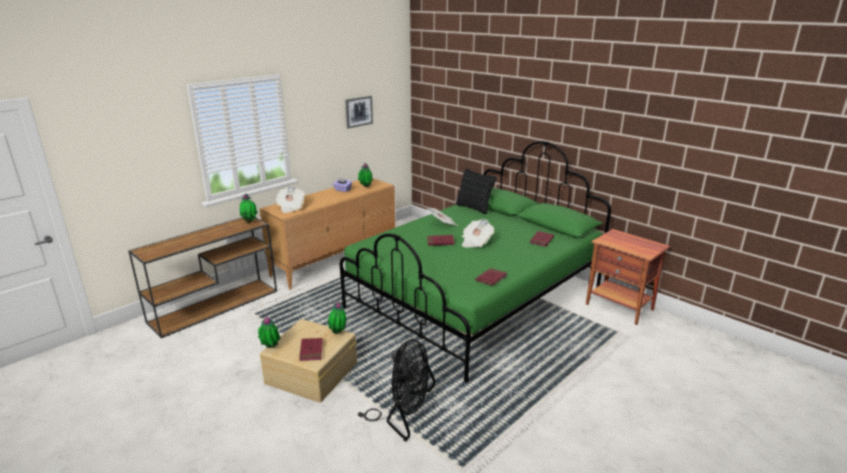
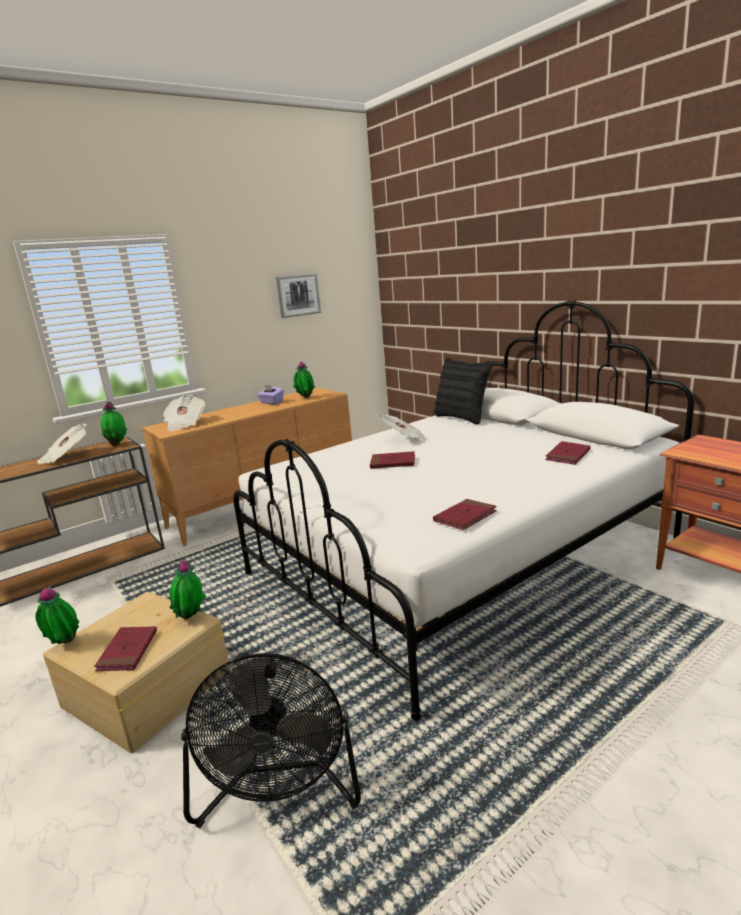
camera: 10 degrees right, 5 degrees down
green bed [340,141,611,382] -> white bed [233,301,694,721]
black fan [357,339,435,442] -> black fan turned 60 degrees clockwise [181,651,361,828]
newspaper [462,219,494,248] -> newspaper moved to [37,423,87,464]

